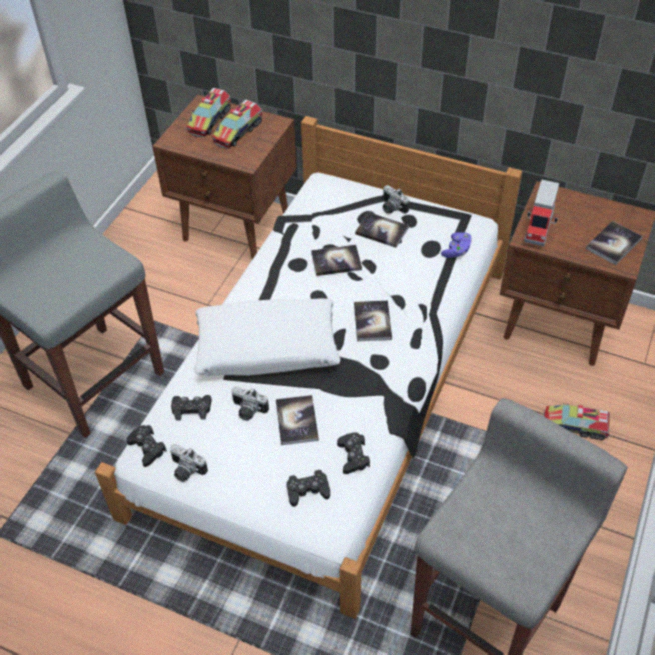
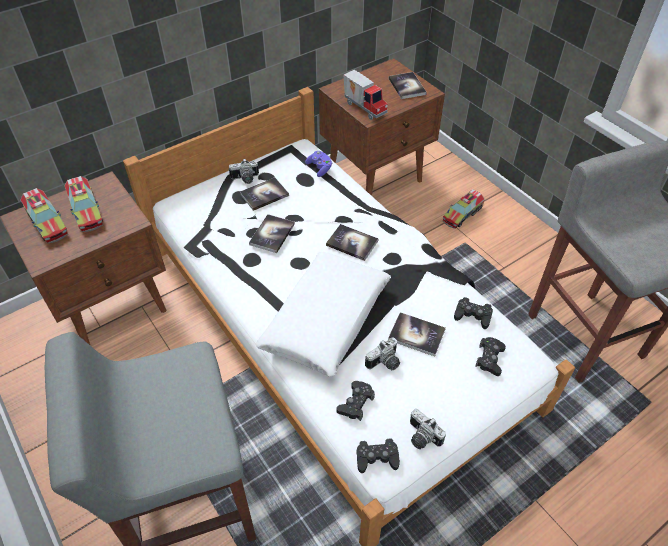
camera: 60 degrees left, 0 degrees up
camera [169,444,208,482] -> camera turned 75 degrees clockwise [410,409,446,449]

